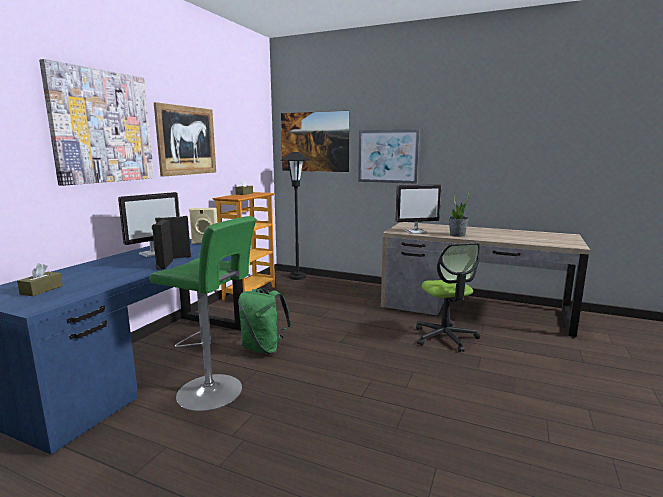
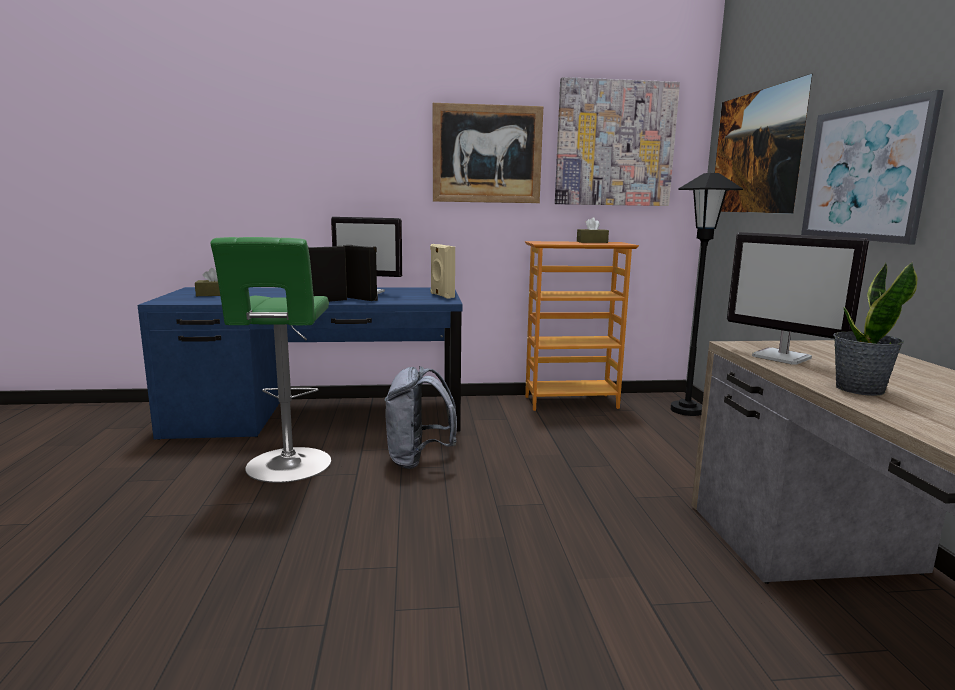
camera: 60 degrees right, 0 degrees up
picture [39,59,154,186] -> picture moved to [555,77,680,206]
green backpack [238,288,292,354] -> grey backpack [384,366,457,469]
office chair [416,243,480,352] -> none

